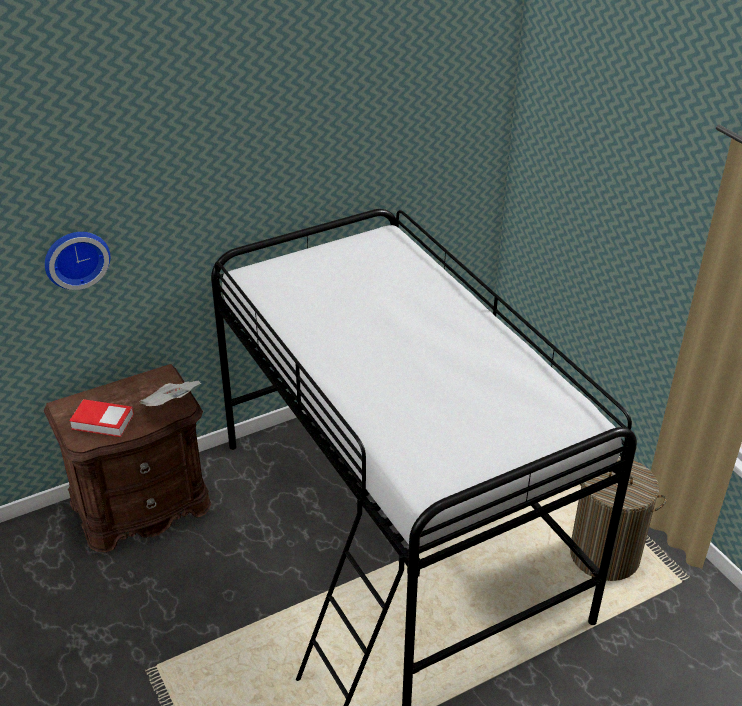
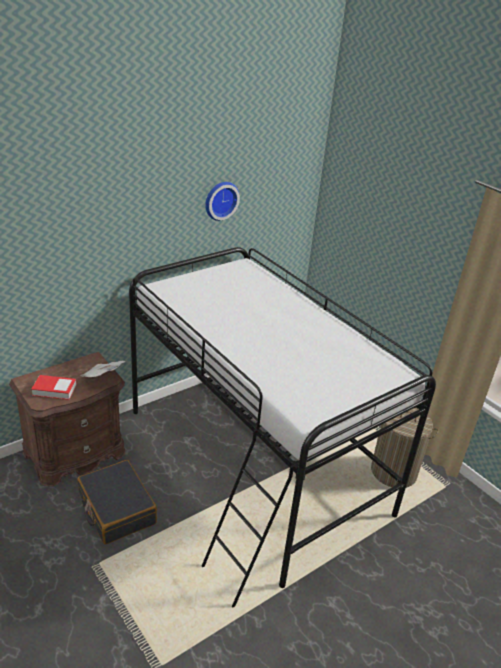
camera: 10 degrees left, 5 degrees down
wall clock [45,232,110,290] -> wall clock moved to [205,182,240,221]
none -> black suitcase [77,460,157,545]

